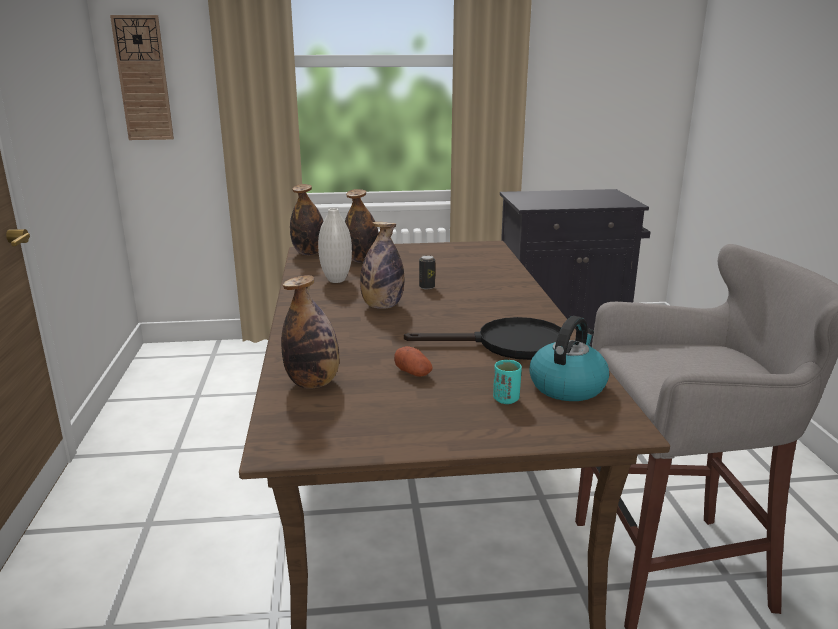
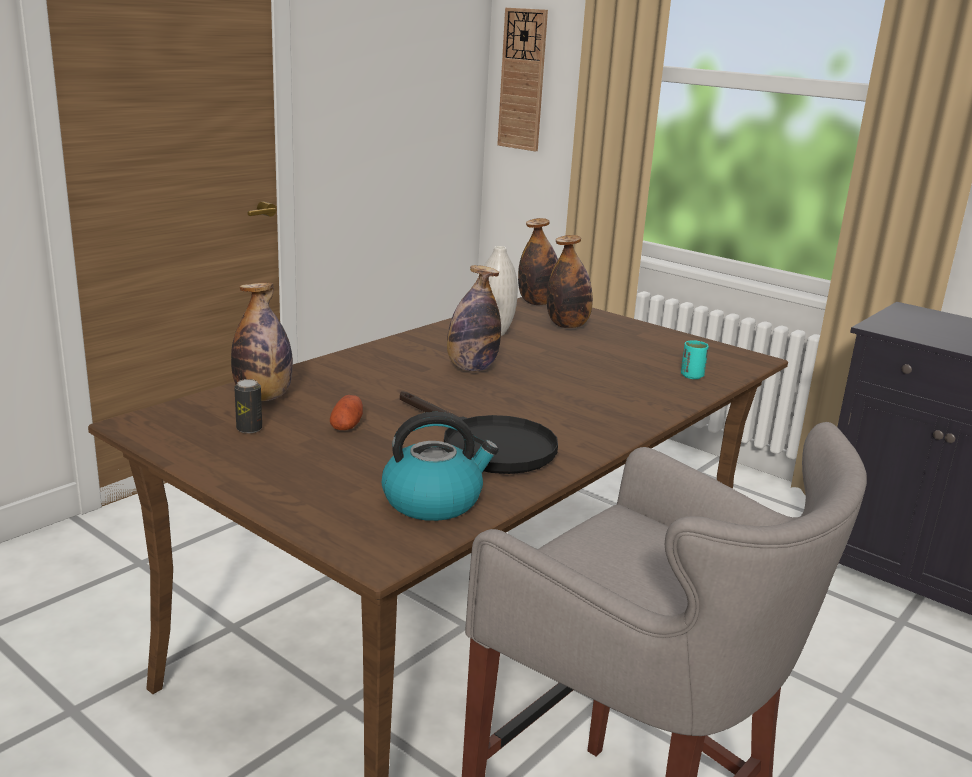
camera: 45 degrees right, 0 degrees up
can [419,255,435,290] -> can moved to [234,379,262,434]
turquoise cup [493,360,522,404] -> turquoise cup moved to [681,340,709,379]

